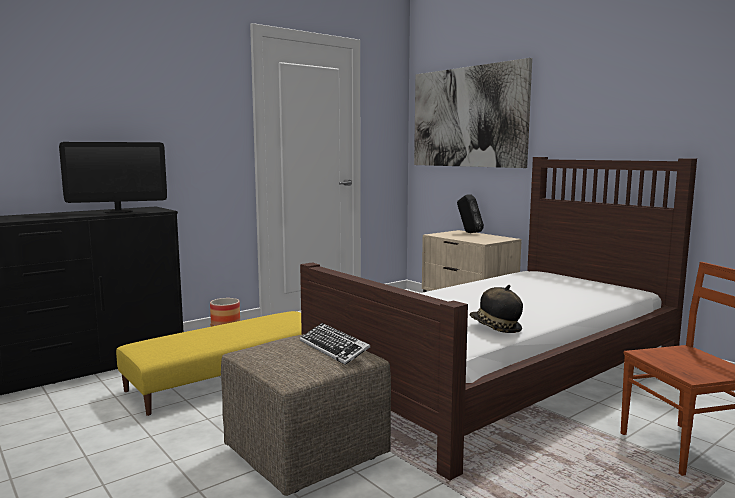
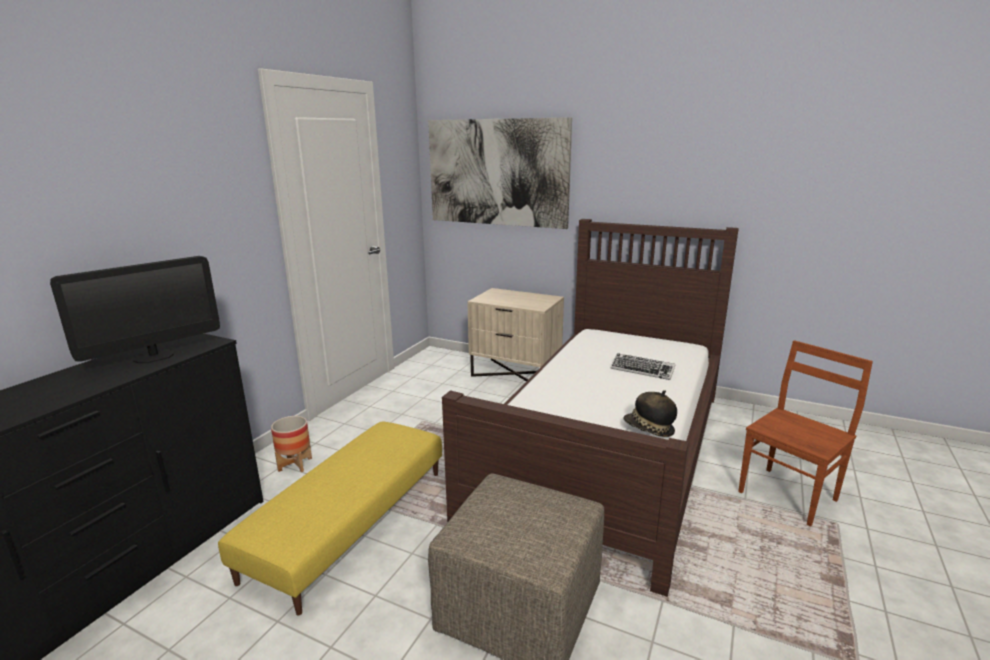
camera: 25 degrees left, 10 degrees up
keyboard [300,323,370,365] -> keyboard moved to [611,353,676,380]
black speaker [457,194,484,233] -> none

